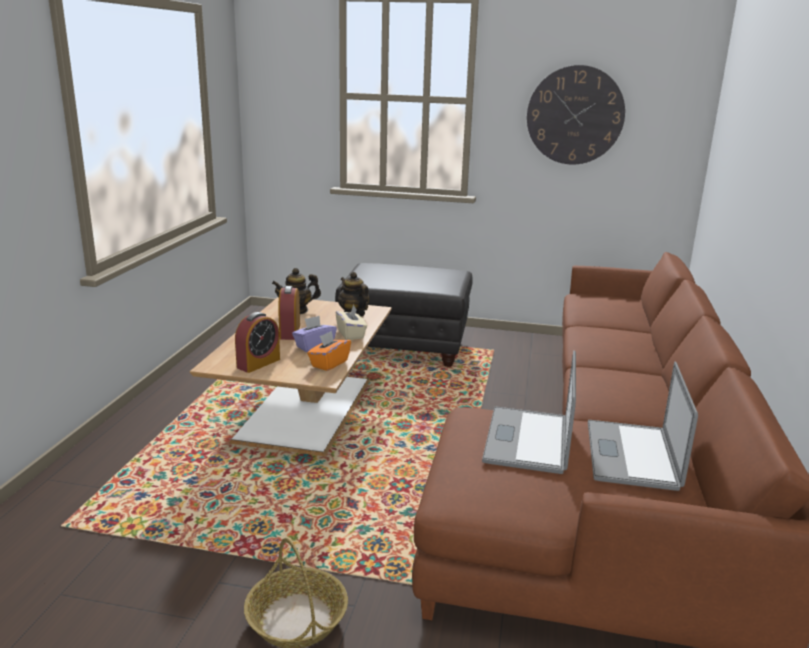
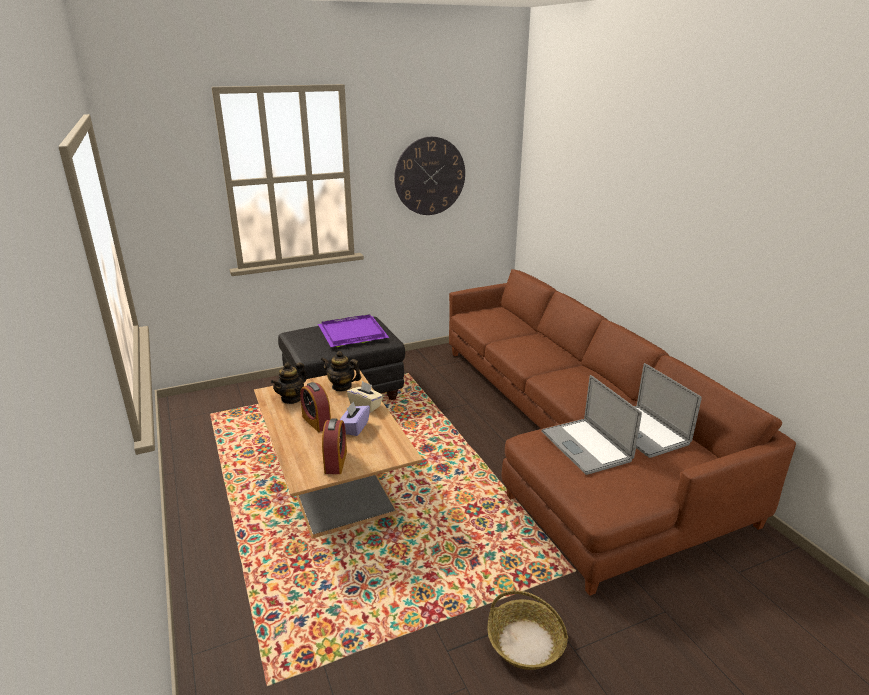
camera: 35 degrees left, 5 degrees up
orange tissue box [307,331,351,371] -> none
none -> purple tray [318,314,389,347]

